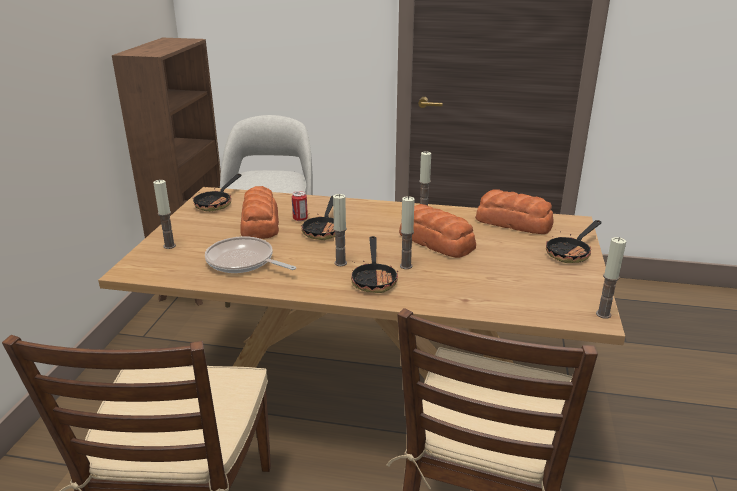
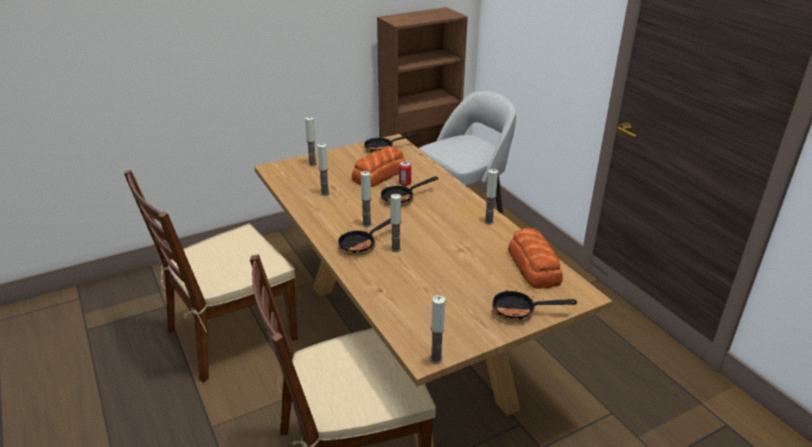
camera: 50 degrees right, 5 degrees up
frying pan [205,236,296,273] -> candle [317,143,330,196]
bread [399,204,476,258] -> none

